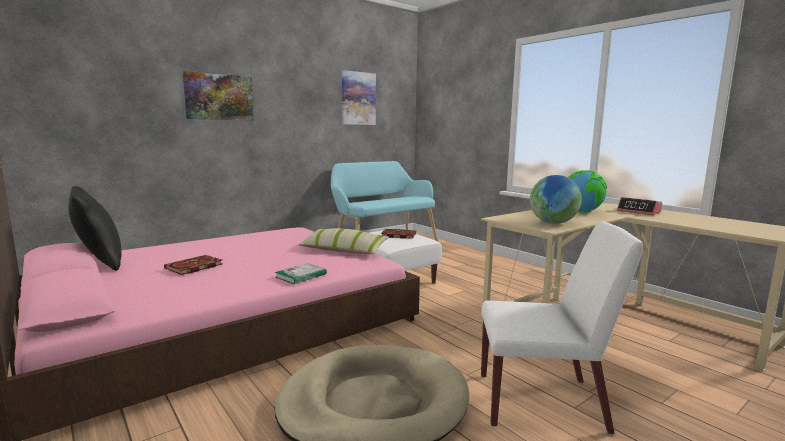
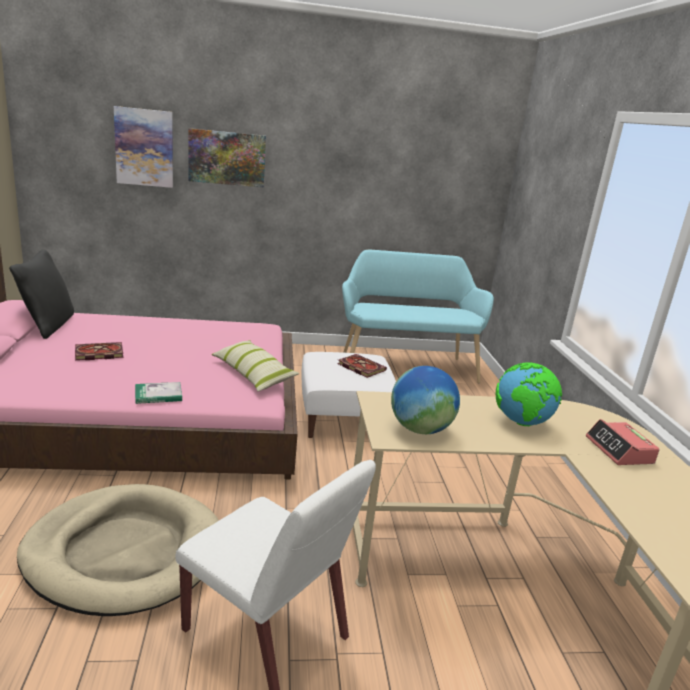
camera: 30 degrees right, 10 degrees up
picture [342,70,376,125] -> picture moved to [114,106,173,188]

